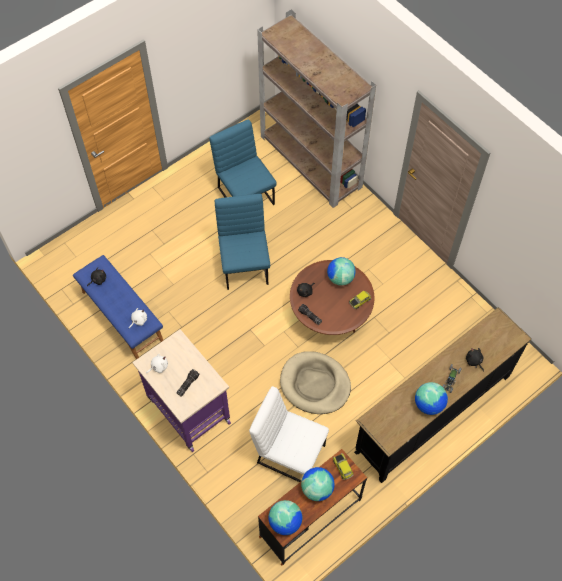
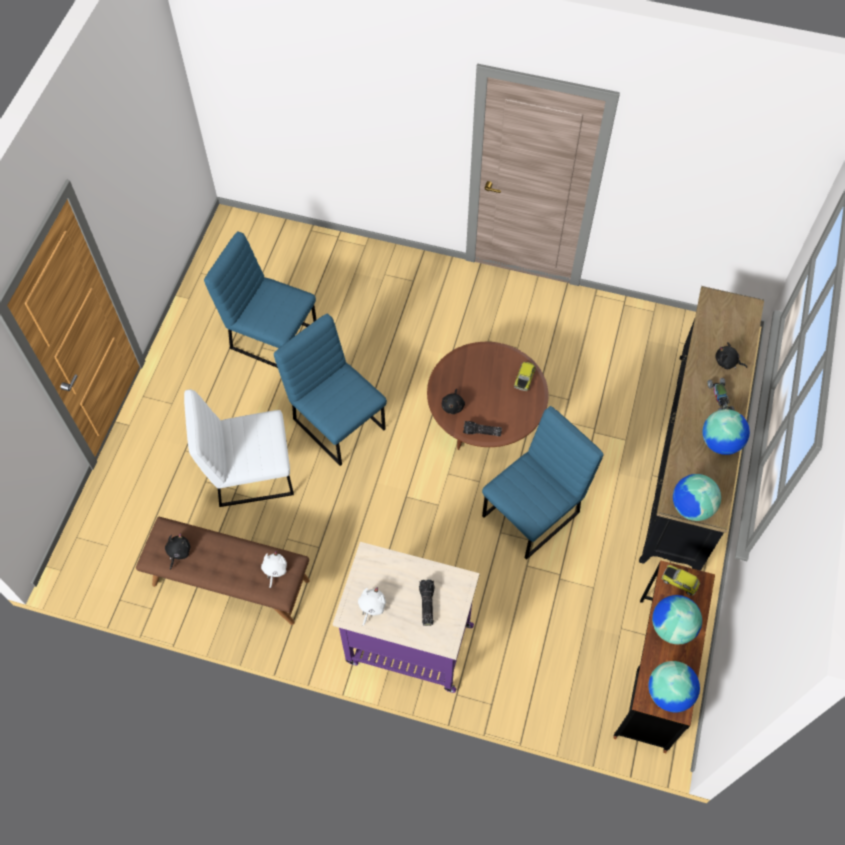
camera: 35 degrees left, 0 degrees up
blue bench [73,255,164,359] -> brown bench [136,517,310,625]
white chair [249,386,329,482] -> white chair moved to [184,389,294,507]
brown bookcase [257,9,376,208] -> none
beige dog bed [280,351,351,414] -> blue chair [482,406,604,560]
globe [327,257,356,286] -> globe moved to [673,474,721,521]

